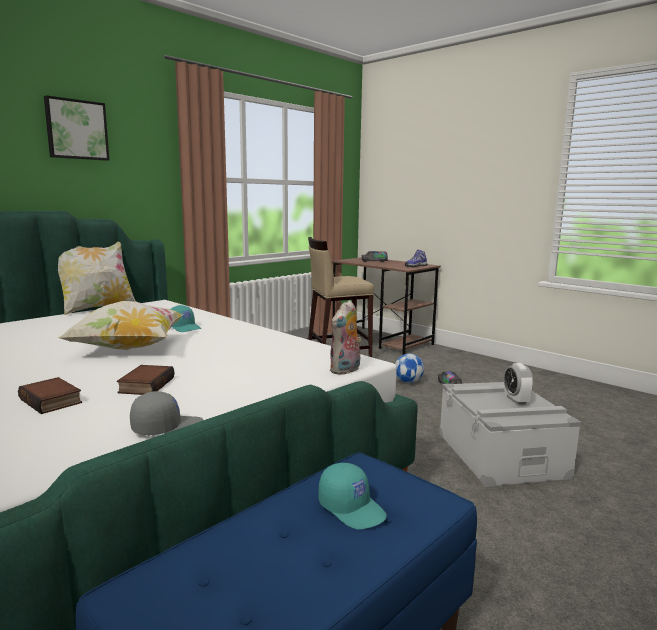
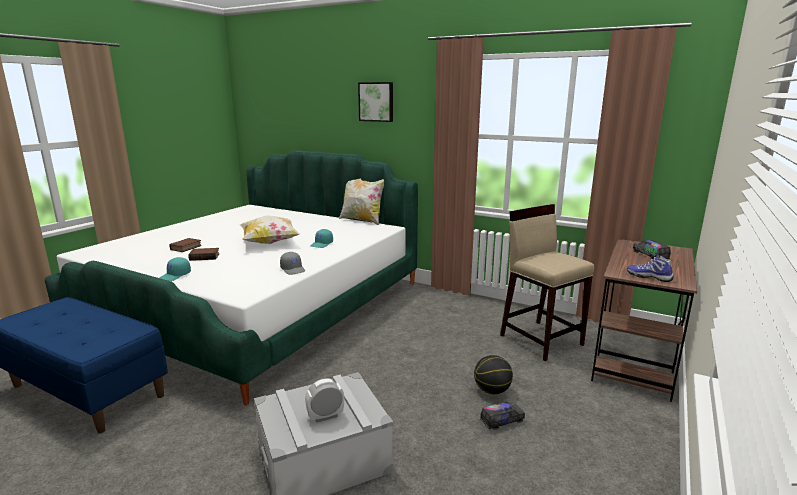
camera: 75 degrees right, 5 degrees up
grey cap [130,391,203,435] -> grey cap moved to [280,252,305,275]
turquoise cap [319,463,387,529] -> turquoise cap moved to [160,257,191,281]
plush toy [329,300,362,375] -> none
football [395,354,424,383] -> basketball [474,355,513,394]

